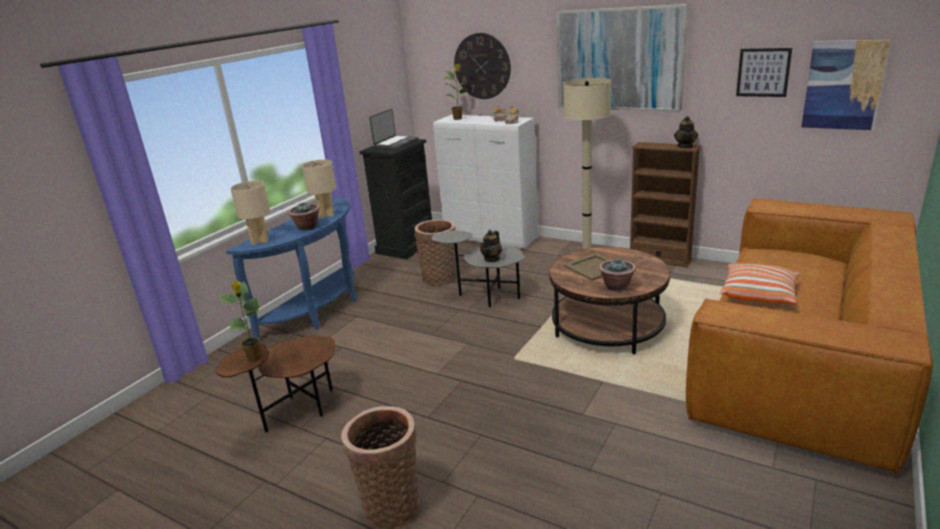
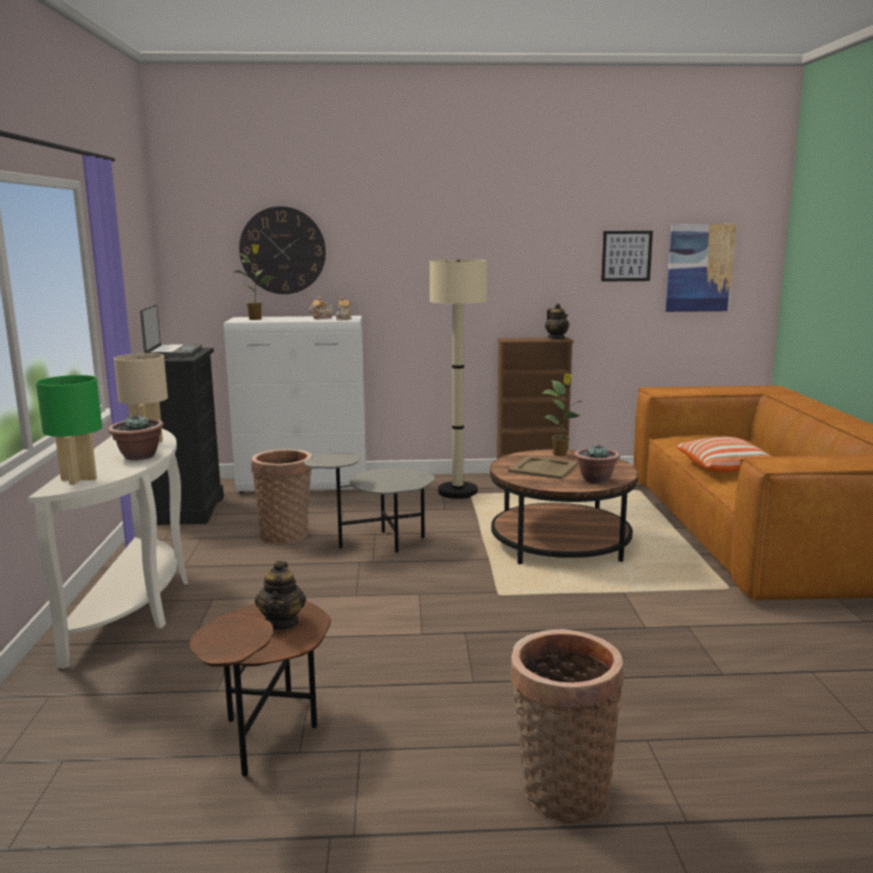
camera: 35 degrees left, 10 degrees down
potted plant [219,281,262,362] -> potted plant moved to [541,373,583,456]
blue console table [226,197,357,339] -> white console table [28,429,188,669]
beige table lamp [231,181,270,245] -> green table lamp [36,375,102,485]
teapot [480,230,502,262] -> teapot moved to [255,560,306,630]
picture [556,4,688,112] -> none

